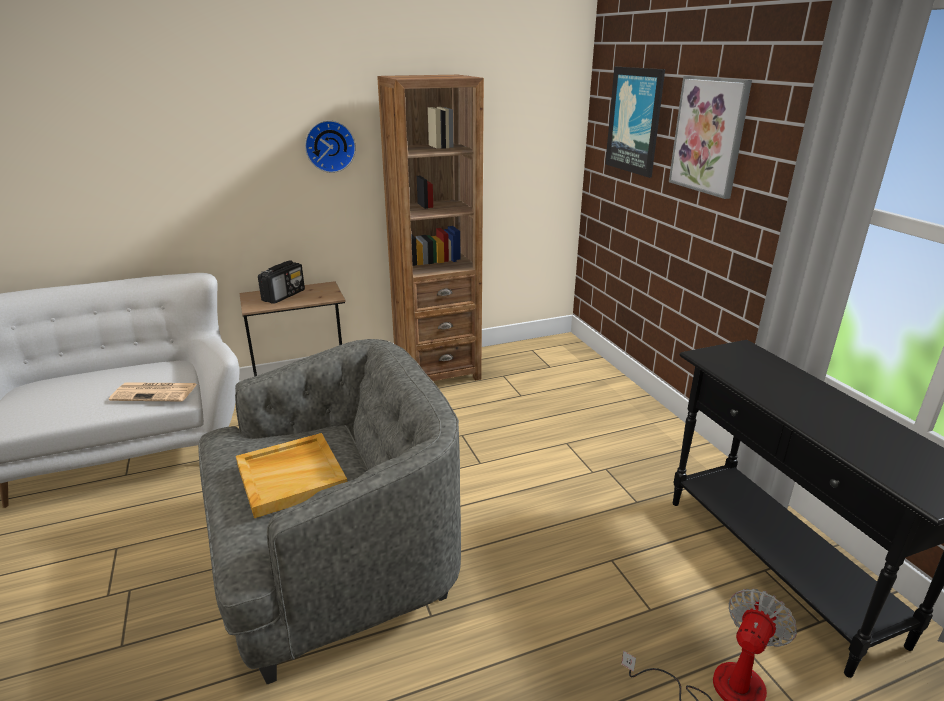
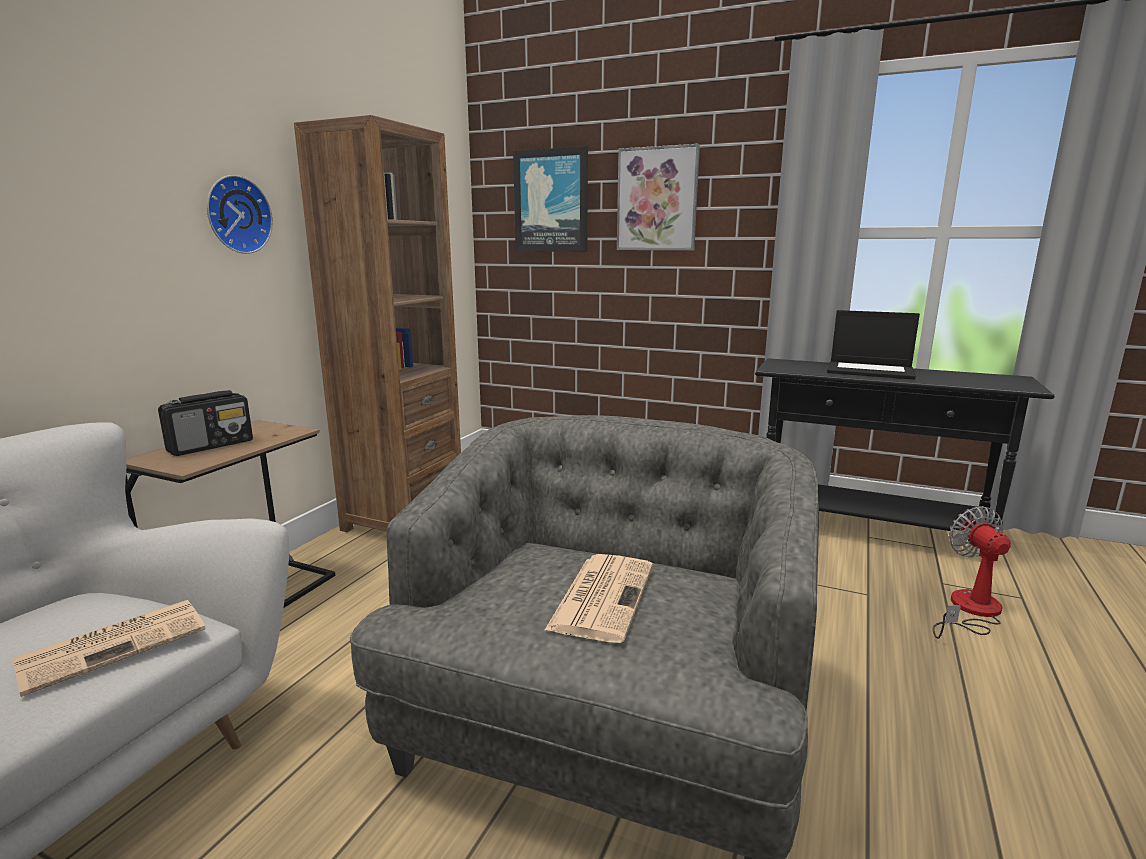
camera: 45 degrees left, 10 degrees down
beige tray [236,433,347,518] -> newspaper [544,554,653,643]
radio [258,260,305,304] -> radio turned 60 degrees clockwise [158,390,253,456]
none -> laptop [827,310,920,380]

